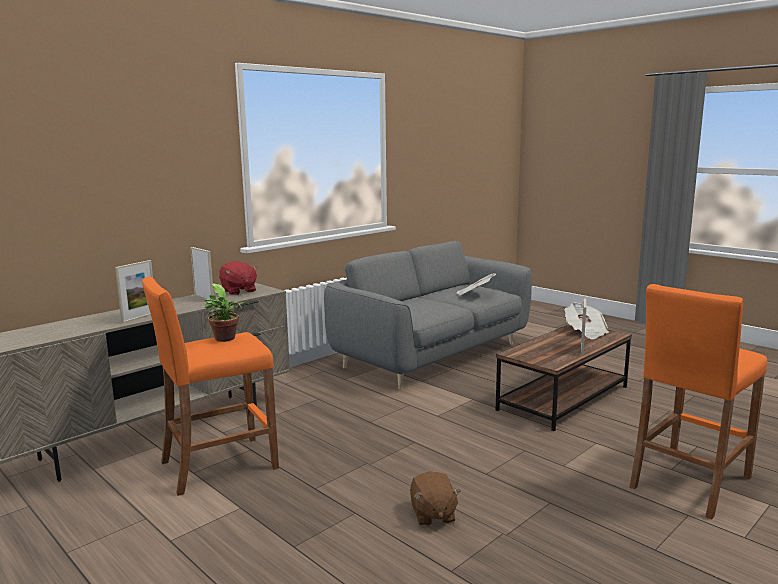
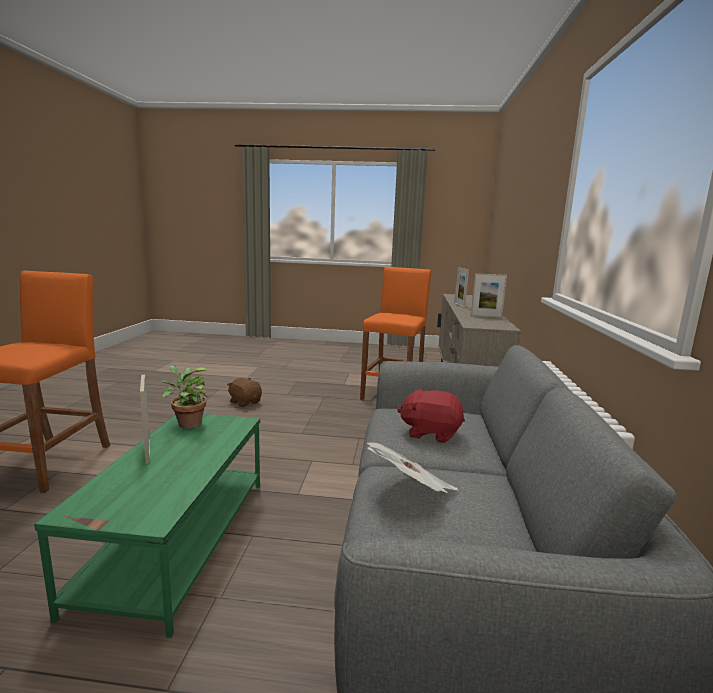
camera: 140 degrees right, 0 degrees up
potted plant [204,283,249,342] -> potted plant moved to [162,365,209,428]
red plush toy [219,261,258,295] -> red plush toy moved to [397,388,465,443]
brown coffee table [496,324,632,431] -> green coffee table [34,414,260,638]
newspaper [565,302,609,339] -> none

